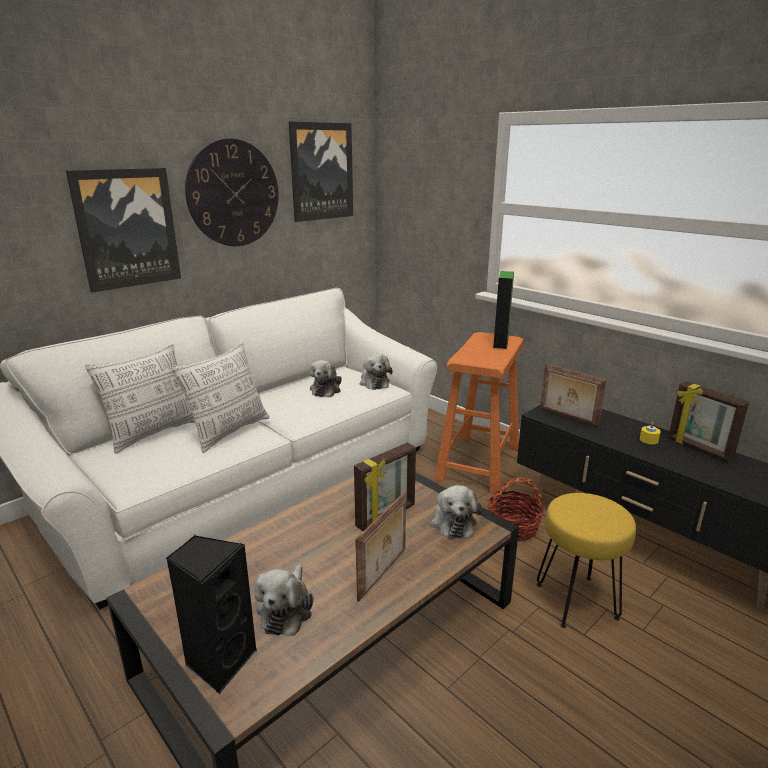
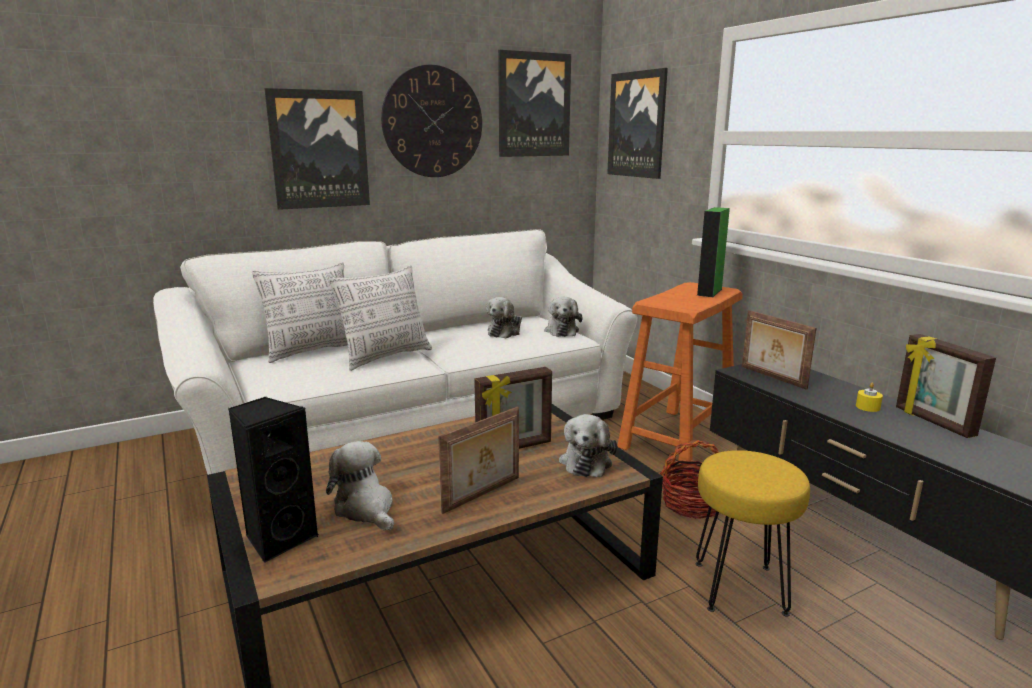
camera: 15 degrees right, 5 degrees down
plush toy [254,564,313,636] -> plush toy turned 120 degrees clockwise [326,441,394,531]
none -> picture [607,68,668,179]

